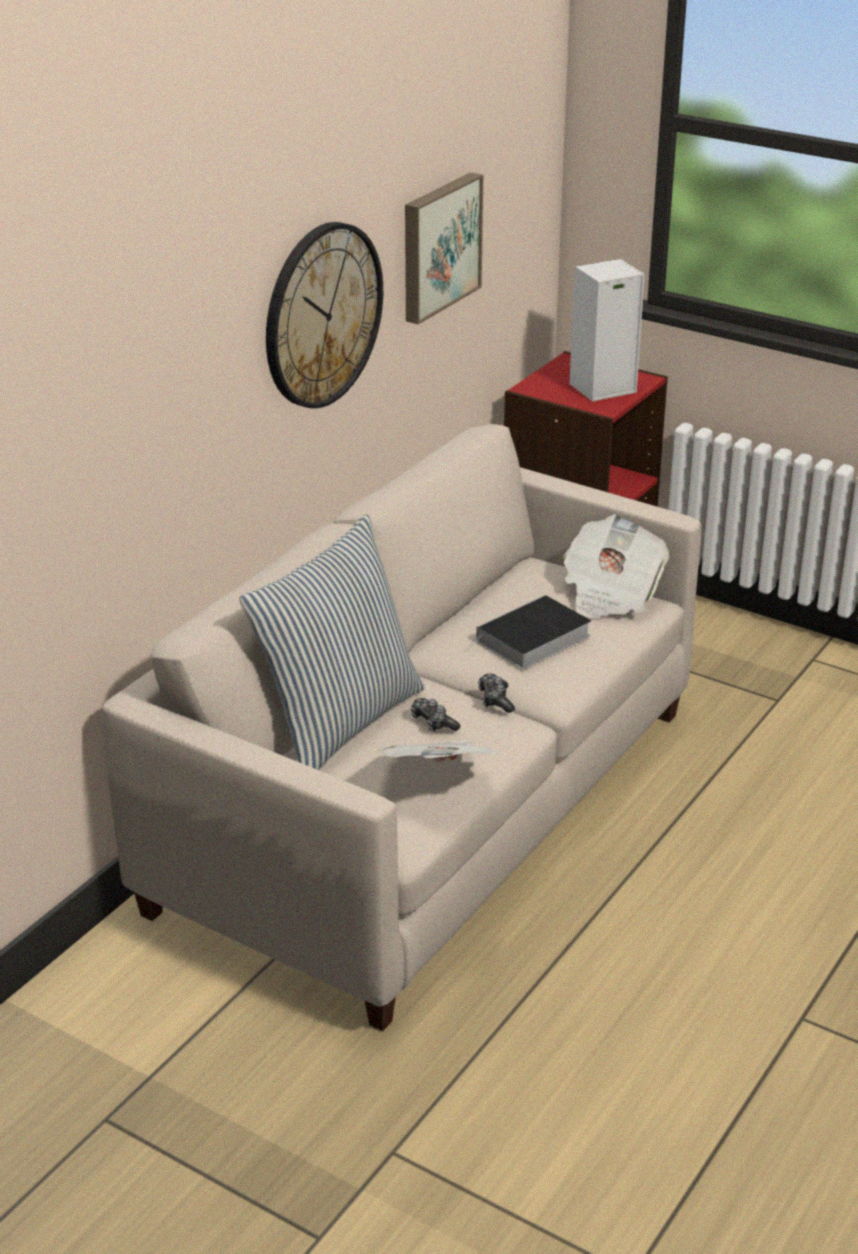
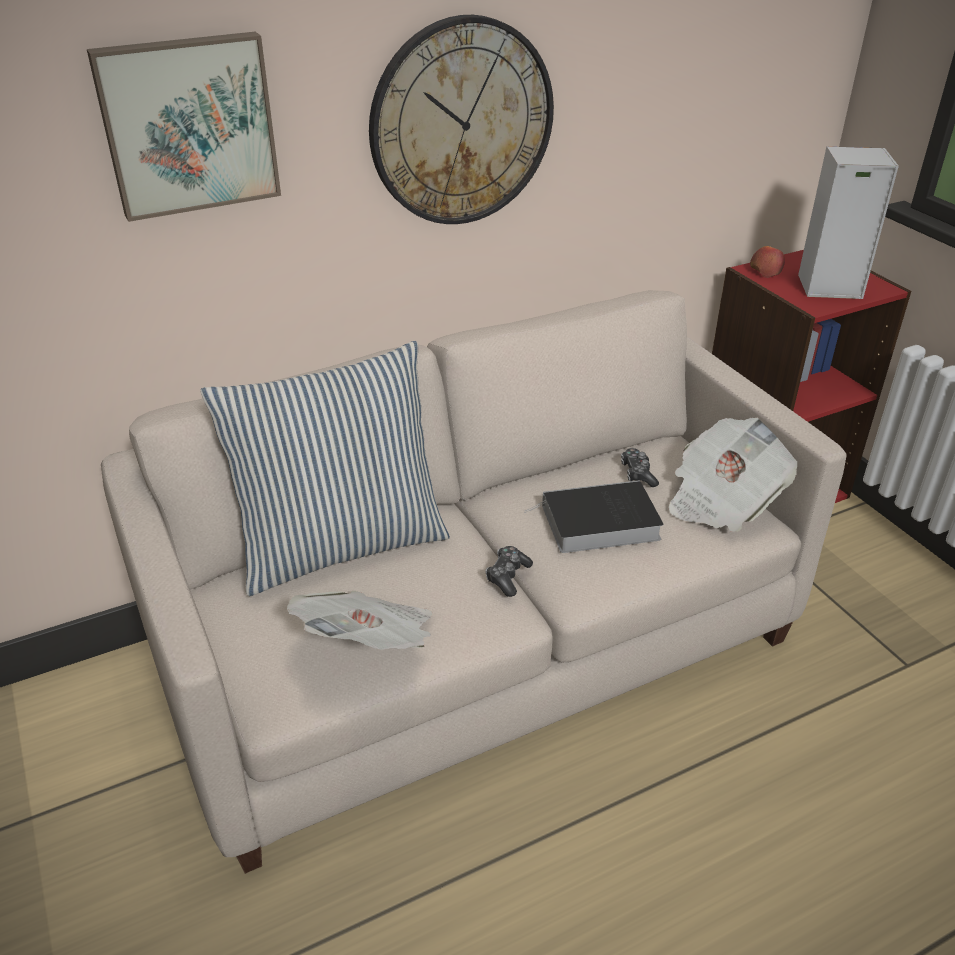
camera: 30 degrees right, 5 degrees up
picture [405,172,483,324] -> picture moved to [87,32,281,222]
game controller [411,698,461,732] -> game controller moved to [621,448,659,487]
none -> apple [750,246,785,278]

